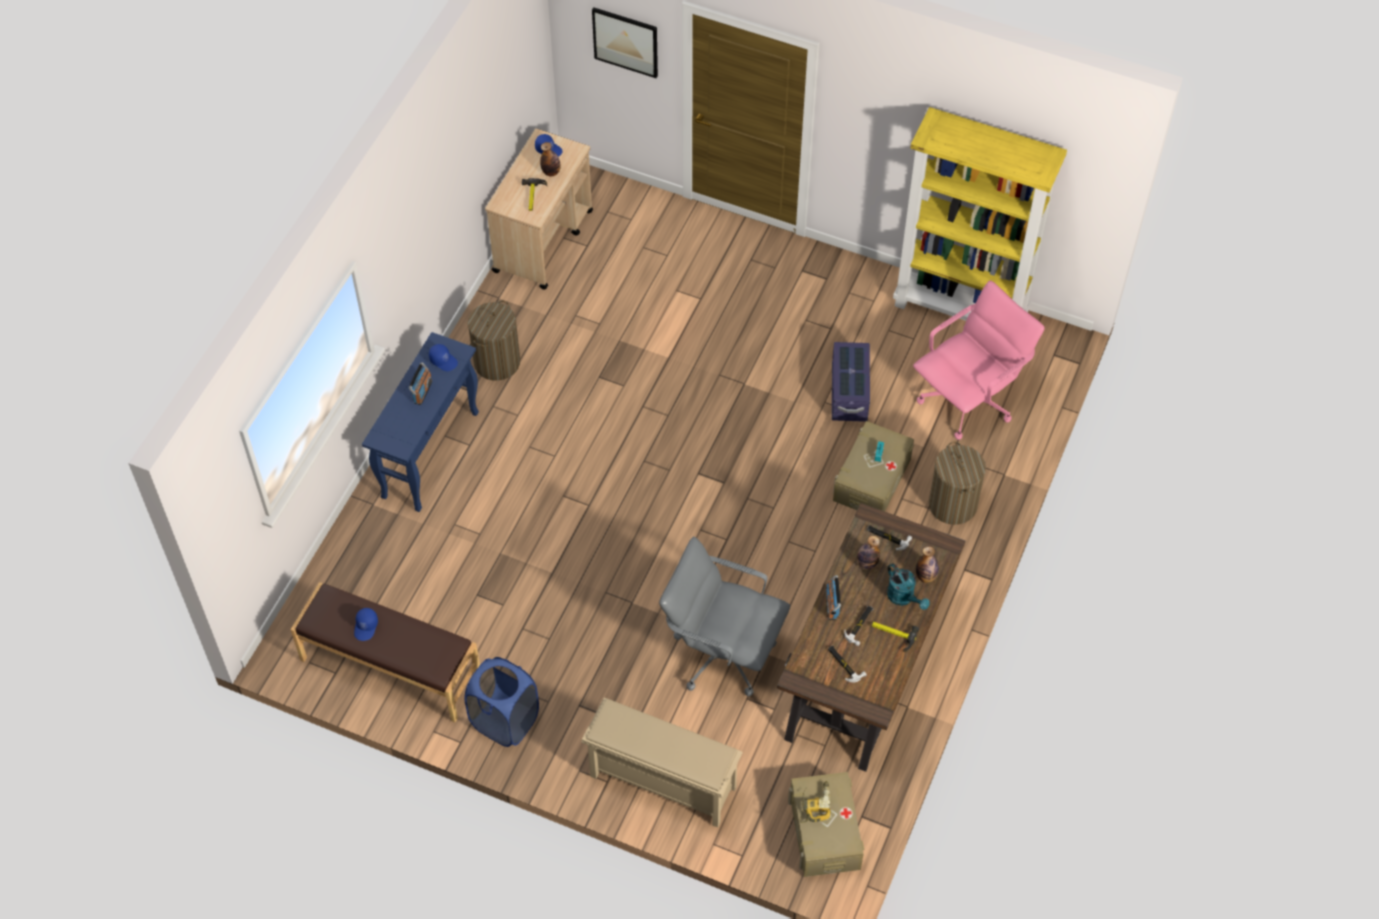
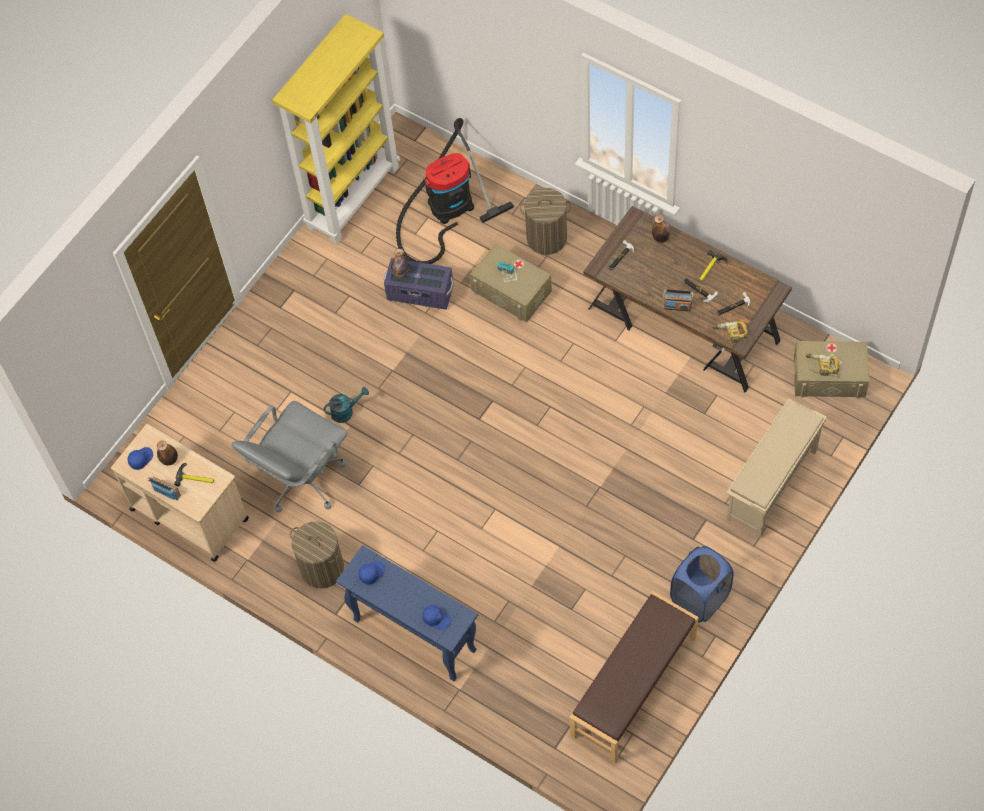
camera: 75 degrees left, 5 degrees up
blue cap [354,608,378,641] -> blue cap moved to [422,605,451,629]
radio [409,362,432,405] -> radio moved to [147,477,181,500]
picture [592,7,658,78] -> none
grey office chair [659,537,790,696] -> grey office chair moved to [232,401,348,512]
bottle [857,536,880,569] -> bottle moved to [391,249,409,278]
turquoise watering can [887,563,930,610] -> turquoise watering can moved to [324,387,369,423]
pink office chair [913,280,1045,440] -> vacuum cleaner [396,118,514,264]
none -> power drill [712,321,752,343]

